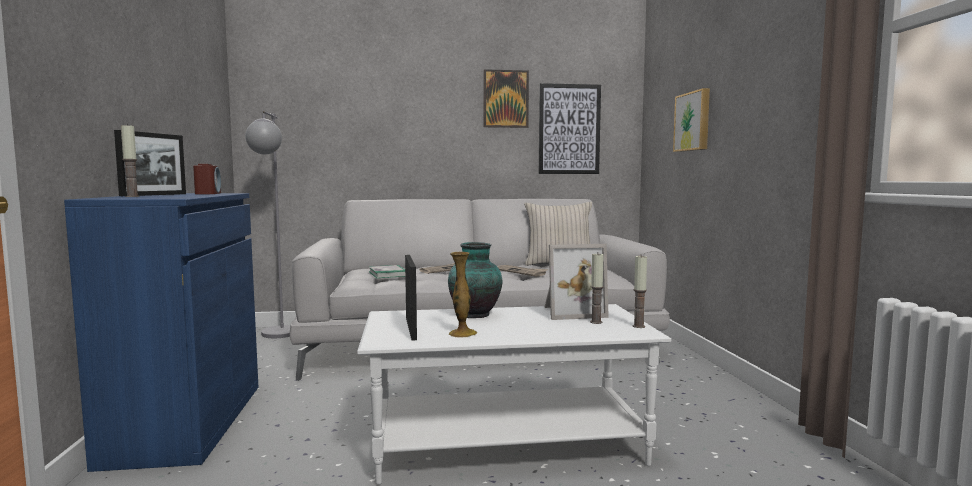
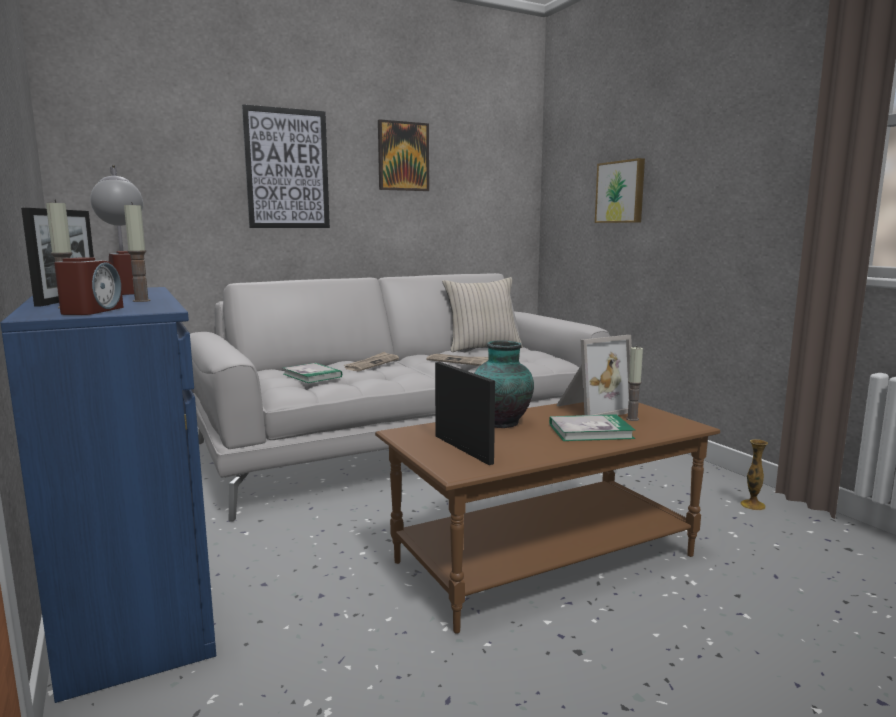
camera: 20 degrees left, 5 degrees up
white coffee table [357,304,671,485] -> brown coffee table [375,402,720,634]
vase [449,252,477,338] -> vase moved to [741,439,768,510]
picture [539,83,601,174] -> picture moved to [242,104,330,228]
candle [633,255,647,328] -> candle moved to [124,202,151,302]
none -> alarm clock [54,258,124,315]
none -> book [549,414,636,441]

